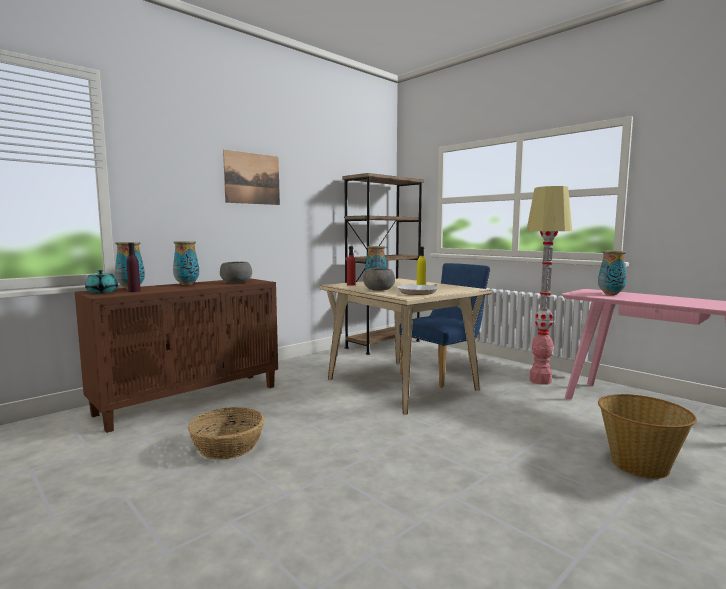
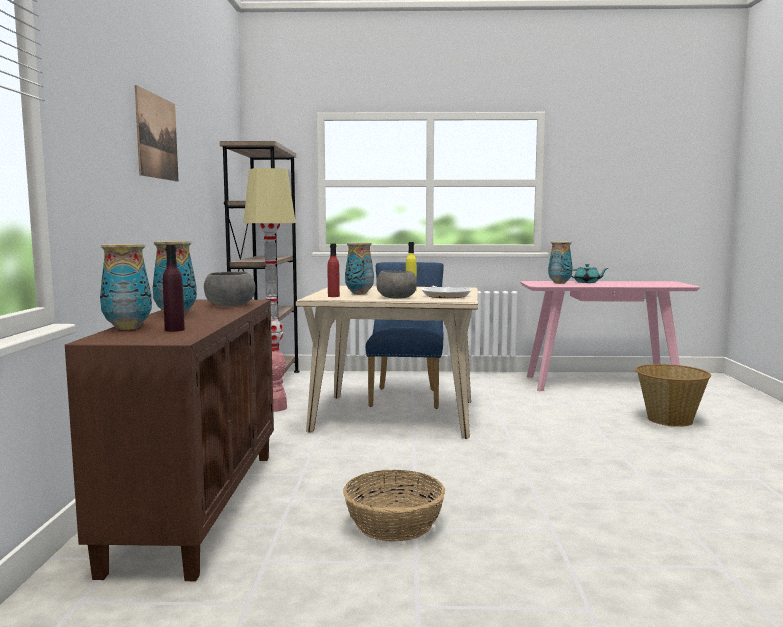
camera: 45 degrees left, 0 degrees up
turquoise teapot [85,270,118,293] -> turquoise teapot moved to [571,264,609,283]
floor lamp [526,186,572,385] -> floor lamp moved to [243,168,296,412]

